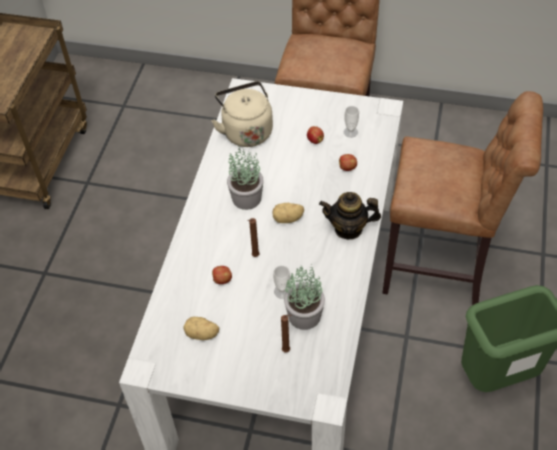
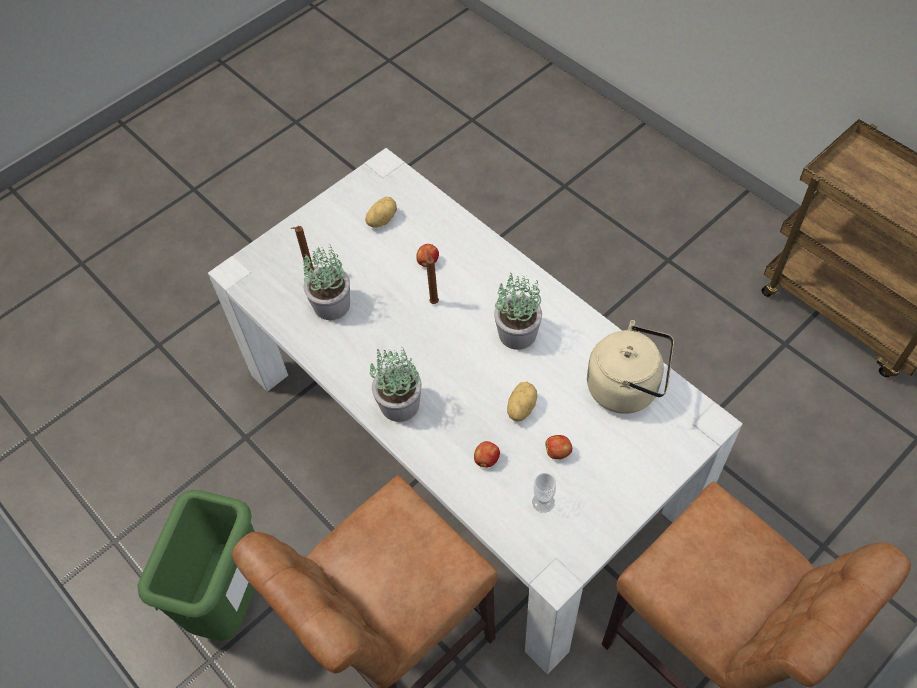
camera: 125 degrees right, 5 degrees up
potato [273,203,304,223] -> potato moved to [507,382,537,421]
cup [273,266,290,299] -> none
teapot [319,192,381,240] -> potted plant [369,347,422,422]

